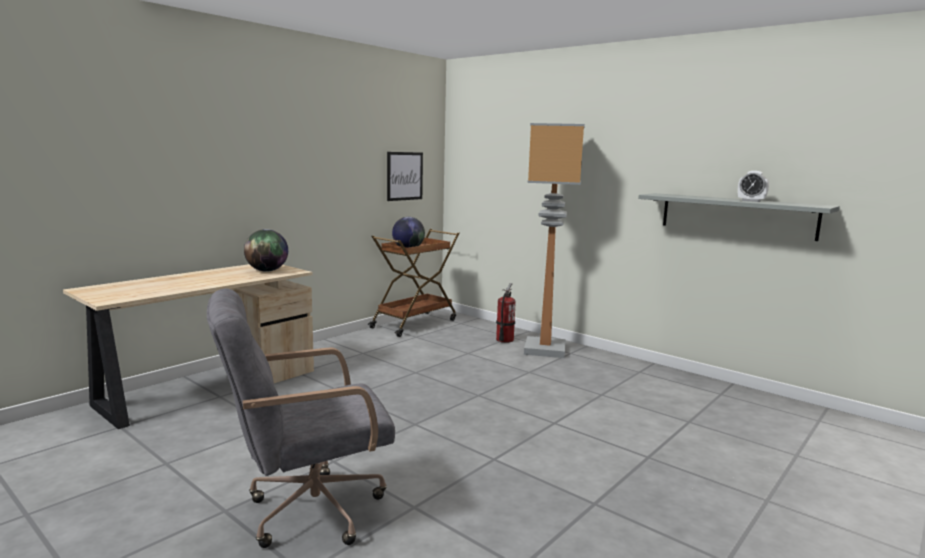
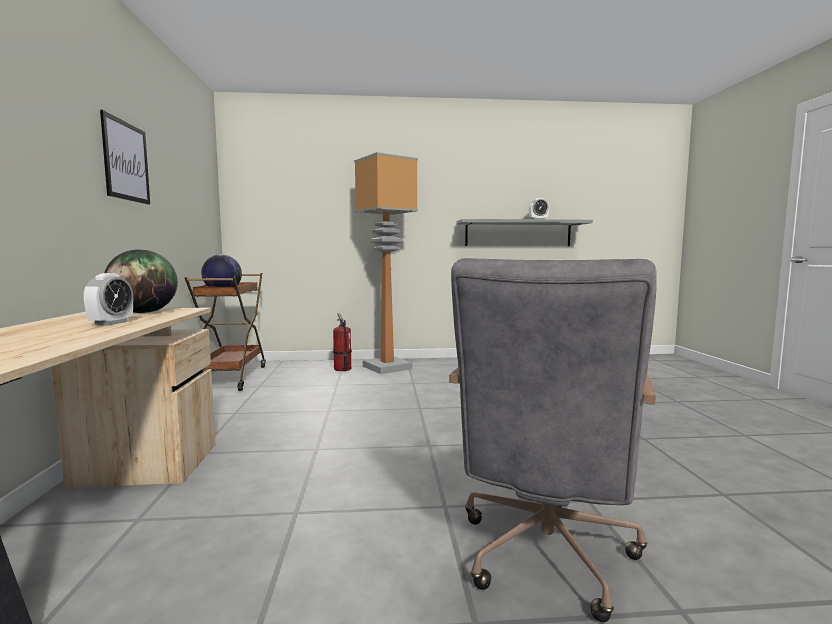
camera: 45 degrees left, 5 degrees down
picture [387,152,423,201] -> picture moved to [100,110,150,205]
none -> alarm clock [84,273,133,326]

